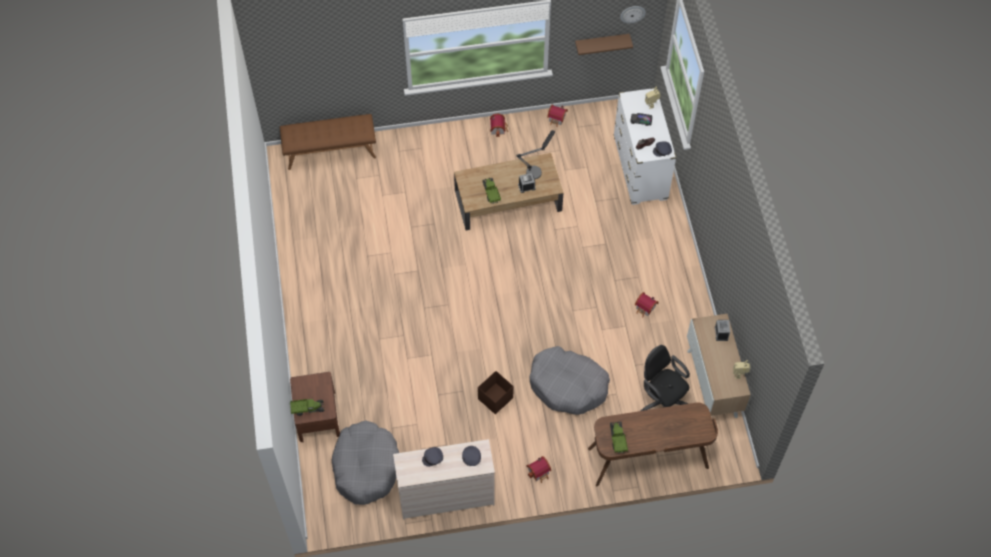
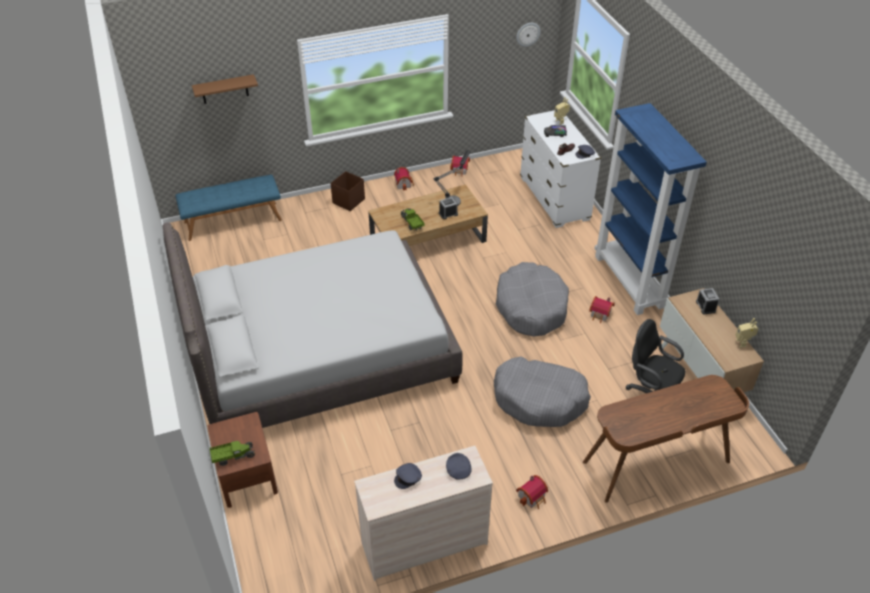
camera: 10 degrees left, 15 degrees down
brown bench [280,114,376,170] -> blue bench [175,175,282,241]
grey dog bed [332,420,399,505] -> grey dog bed moved to [496,262,569,337]
brown storage box [478,371,514,414] -> brown storage box moved to [331,171,365,211]
brown shelf [575,34,633,55] -> brown shelf moved to [192,74,258,104]
toy truck [610,421,628,453] -> none
none -> grey bed [162,222,463,428]
none -> blue bookcase [594,103,707,315]

